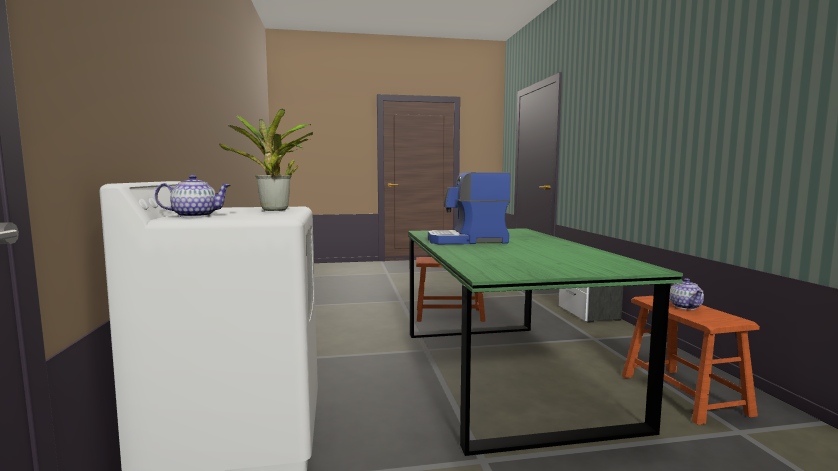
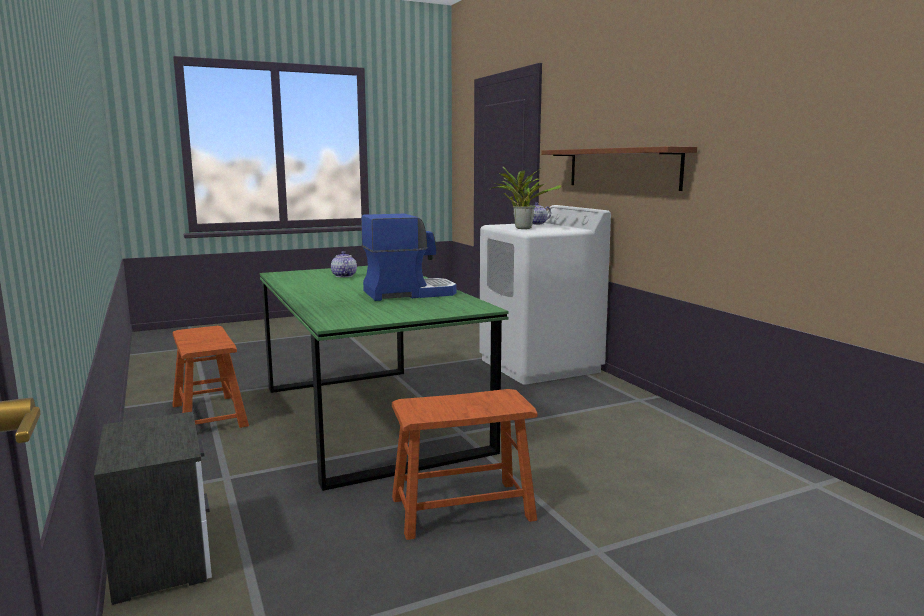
camera: 165 degrees right, 5 degrees up
teapot [669,278,704,310] -> teapot moved to [331,251,357,277]
none -> brown shelf [541,146,697,191]

